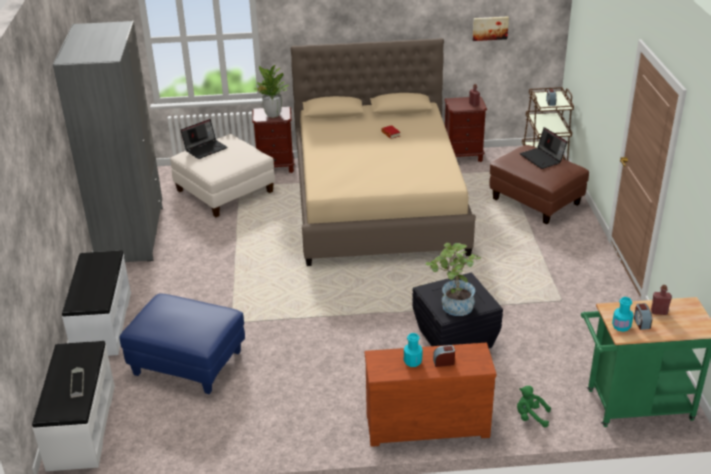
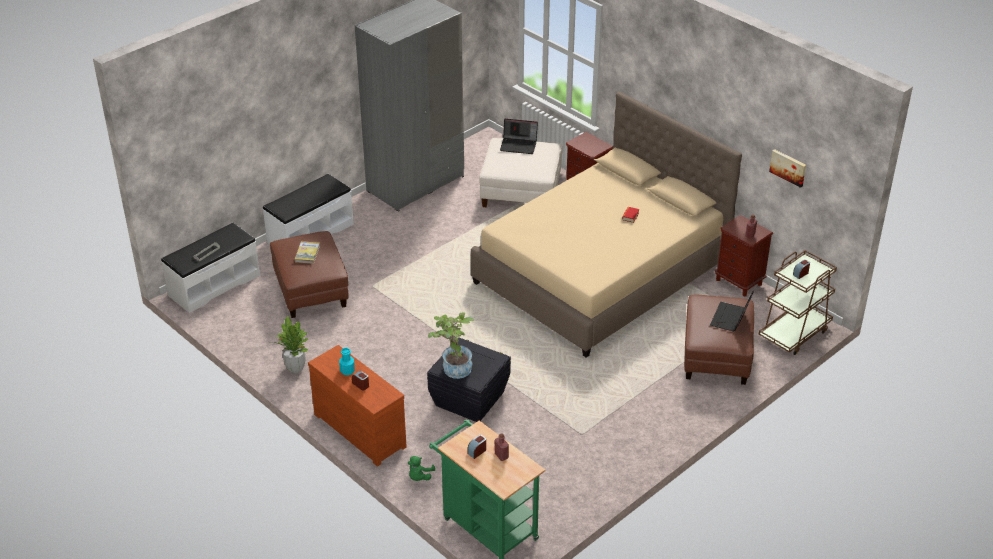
camera: 50 degrees right, 5 degrees up
blue ottoman [119,293,245,394] -> brown ottoman [270,231,349,318]
potted plant [254,65,289,118] -> potted plant moved to [270,316,308,373]
green plush toy [517,386,551,427] -> green plush toy turned 135 degrees counterclockwise [408,456,435,481]
turquoise bottle [612,297,634,332] -> none
none -> book [295,241,320,264]

